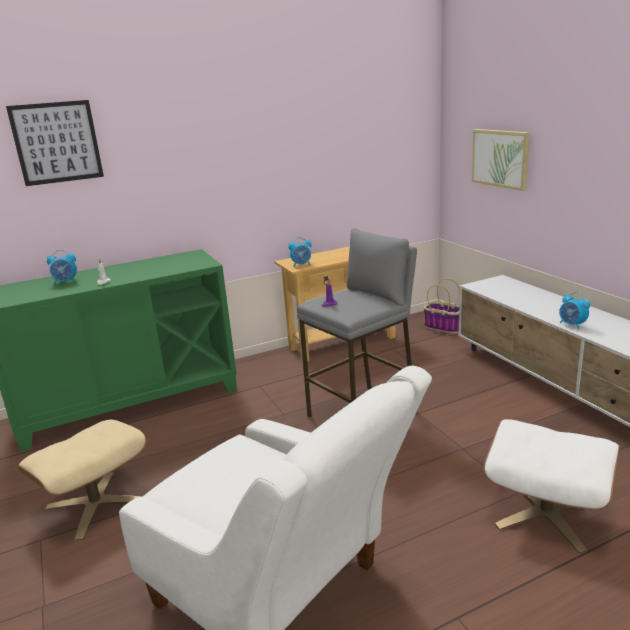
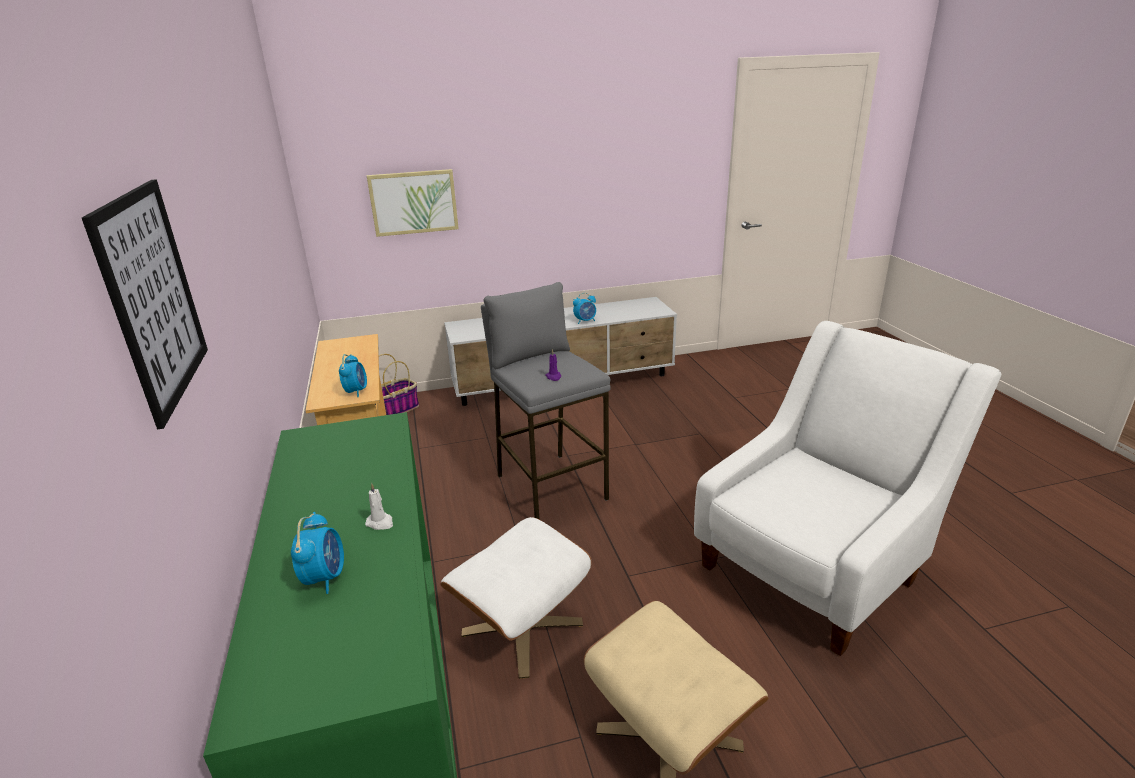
camera: 80 degrees left, 5 degrees up
white ottoman [484,419,620,554] -> white ottoman moved to [440,517,592,679]

